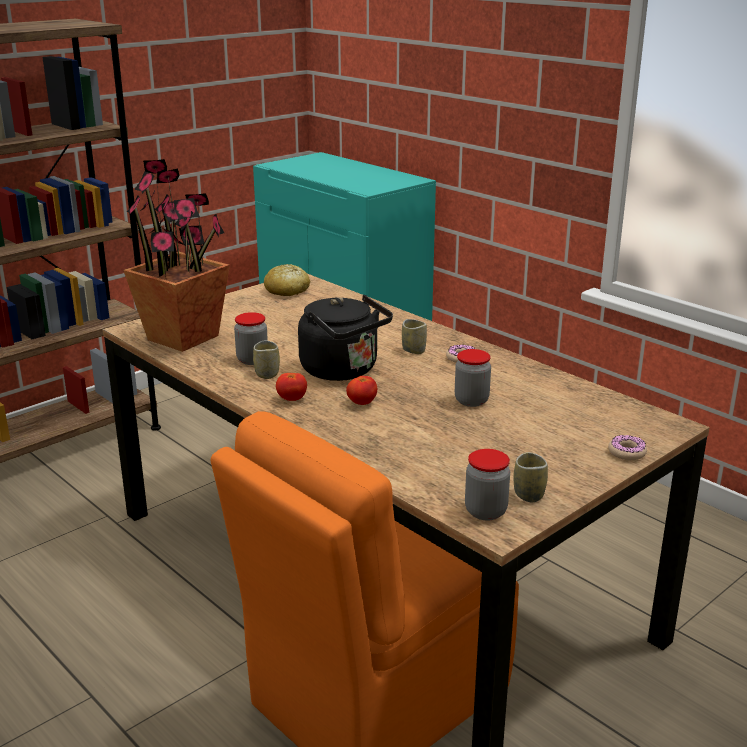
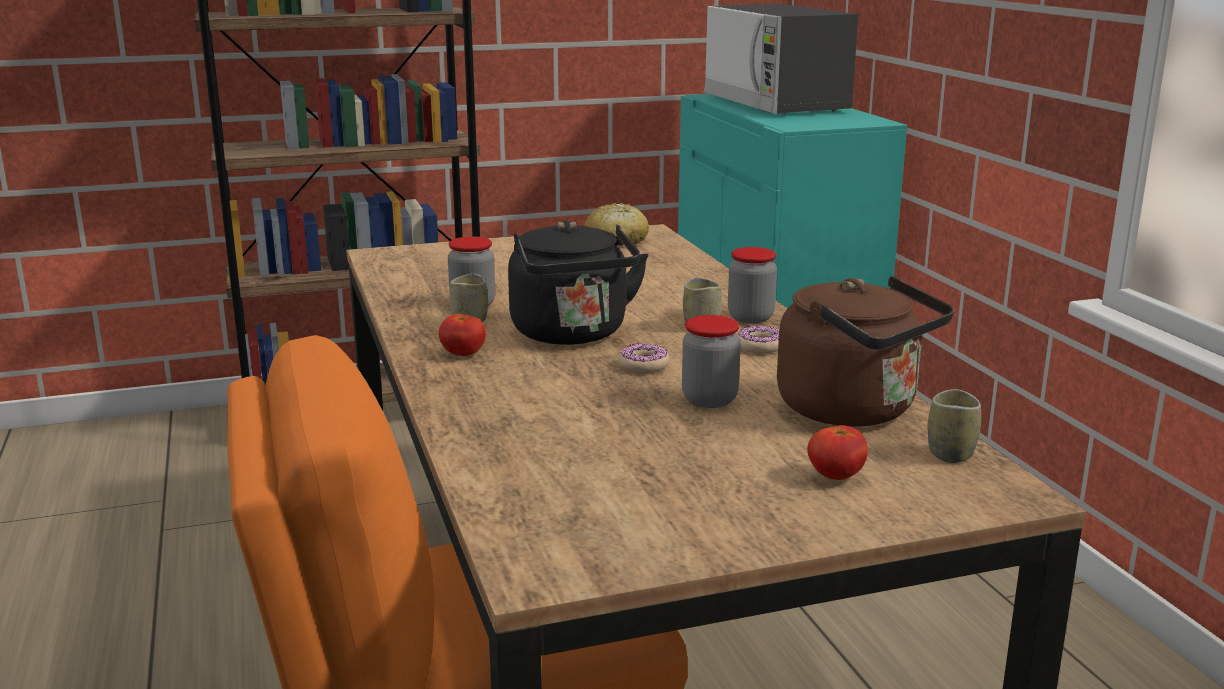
camera: 25 degrees right, 5 degrees down
potted plant [123,159,230,352] -> none
tomato [346,376,377,405] -> tomato moved to [807,425,868,480]
jar [465,449,510,520] -> jar moved to [728,247,777,323]
cup [513,452,548,502] -> cup moved to [928,389,981,463]
donut [608,435,647,460] -> donut moved to [618,343,669,373]
none -> microwave [704,4,858,115]
none -> brown kettle [777,276,954,427]

